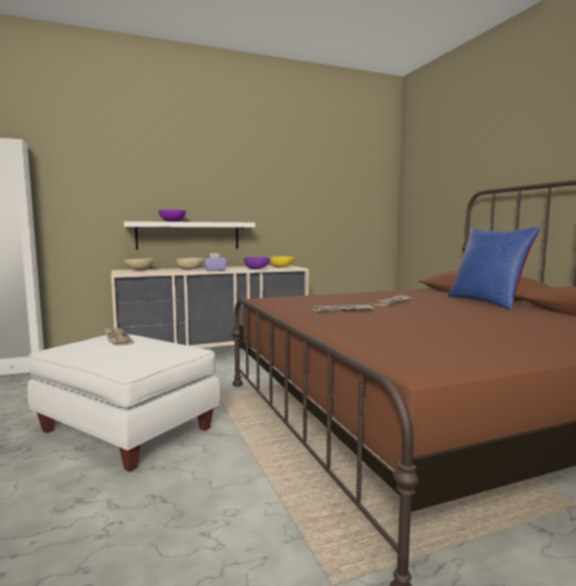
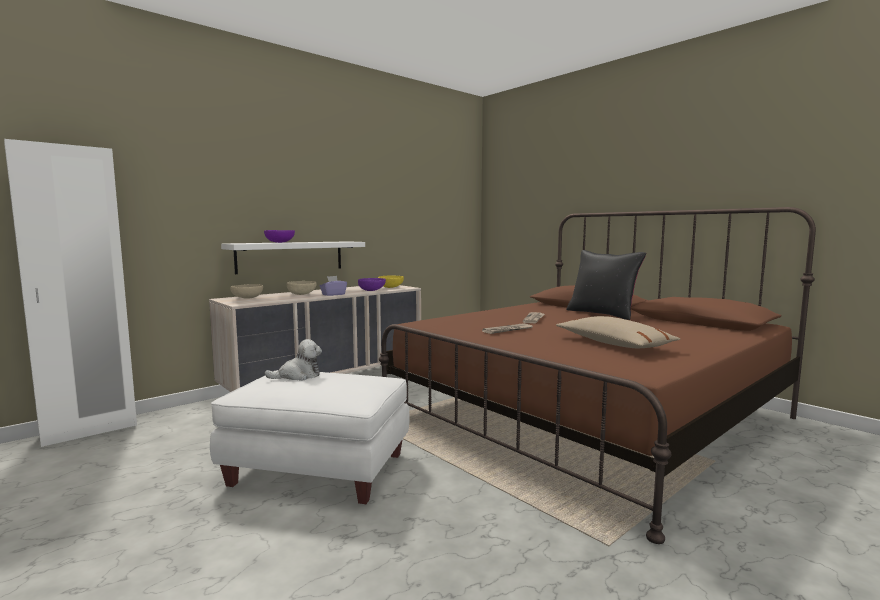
camera: 20 degrees left, 0 degrees up
newspaper [104,328,134,346] -> plush toy [264,339,322,381]
blue pillow [448,227,540,309] -> black pillow [566,250,646,320]
none -> beige pillow [556,316,680,348]

